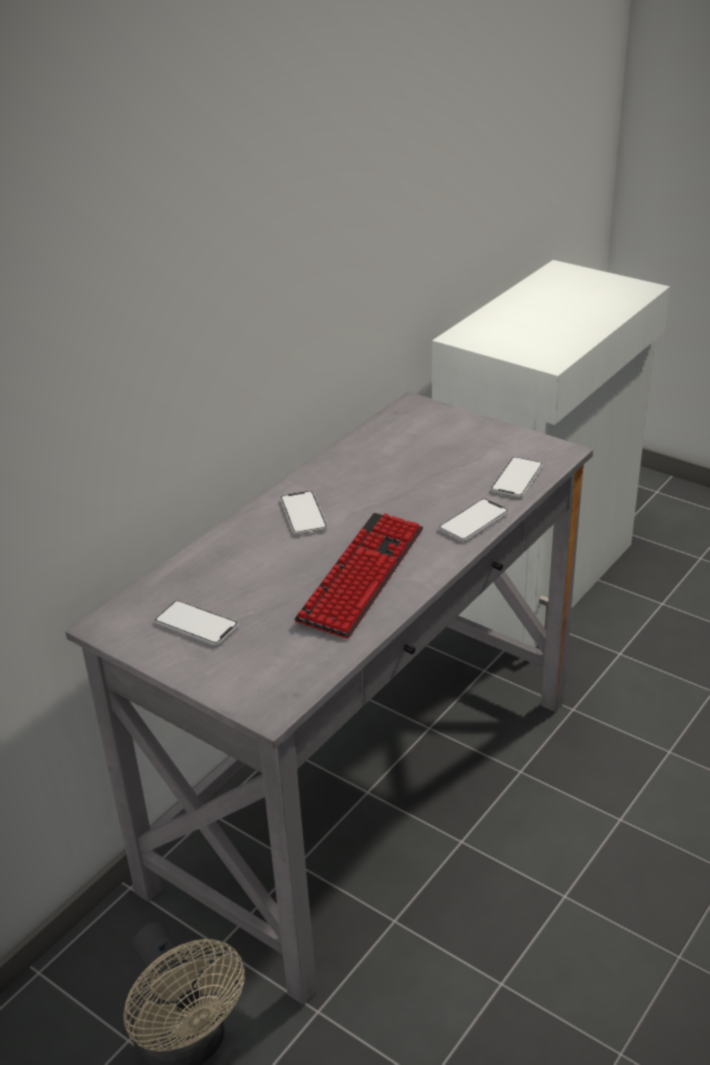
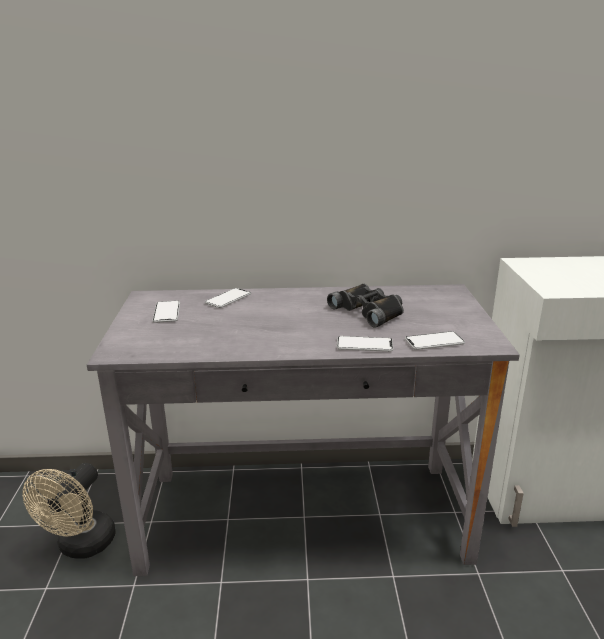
camera: 50 degrees right, 10 degrees down
phone [280,491,328,535] -> phone moved to [205,288,251,308]
keyboard [294,513,423,639] -> none
none -> black binoculars [327,284,404,328]

